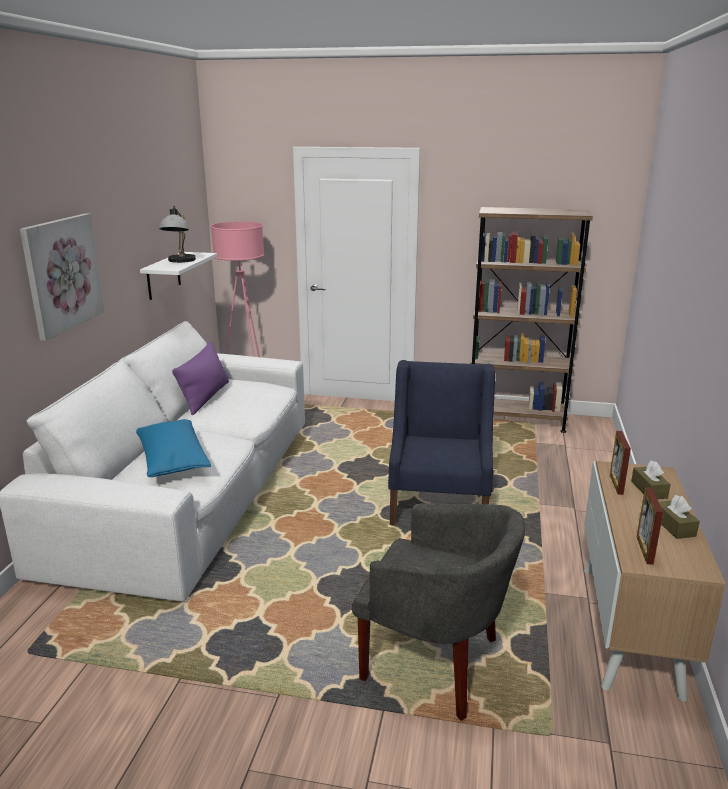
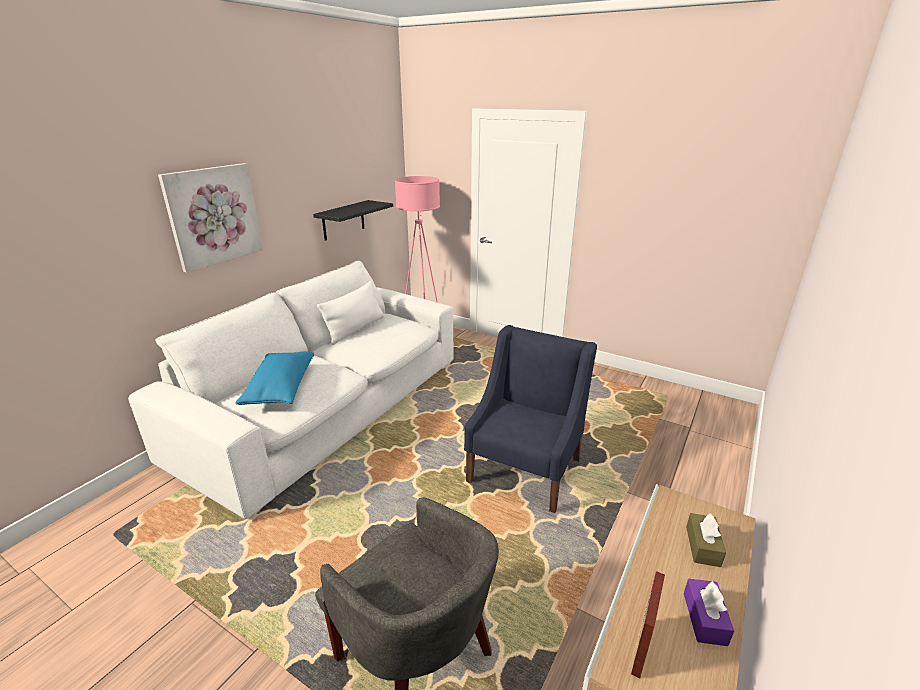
camera: 20 degrees right, 5 degrees up
white shelf [140,252,217,300] -> black shelf [313,200,393,241]
table lamp [159,206,196,263] -> none
purple pillow [172,341,229,415] -> white pillow [317,281,384,345]
brown bookcase [470,207,593,433] -> none
picture frame [610,431,631,495] -> none
brown tissue box [659,495,700,539] -> purple tissue box [684,579,734,646]

